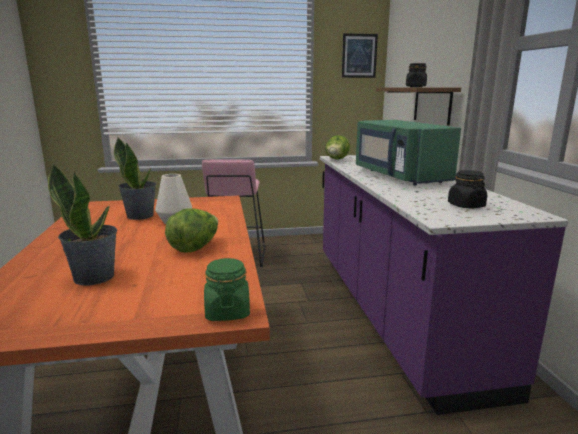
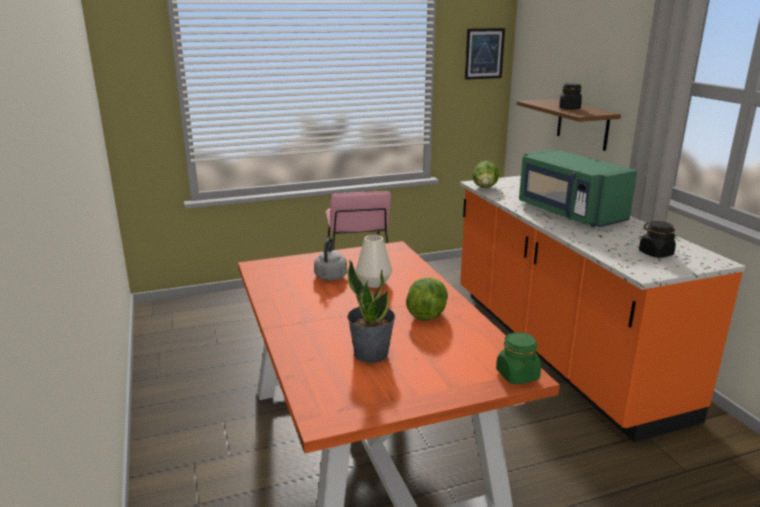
camera: 10 degrees left, 5 degrees up
potted plant [114,138,156,220] -> grey kettle [314,237,347,281]
purple counter [320,155,568,415] -> orange counter [460,176,746,442]

